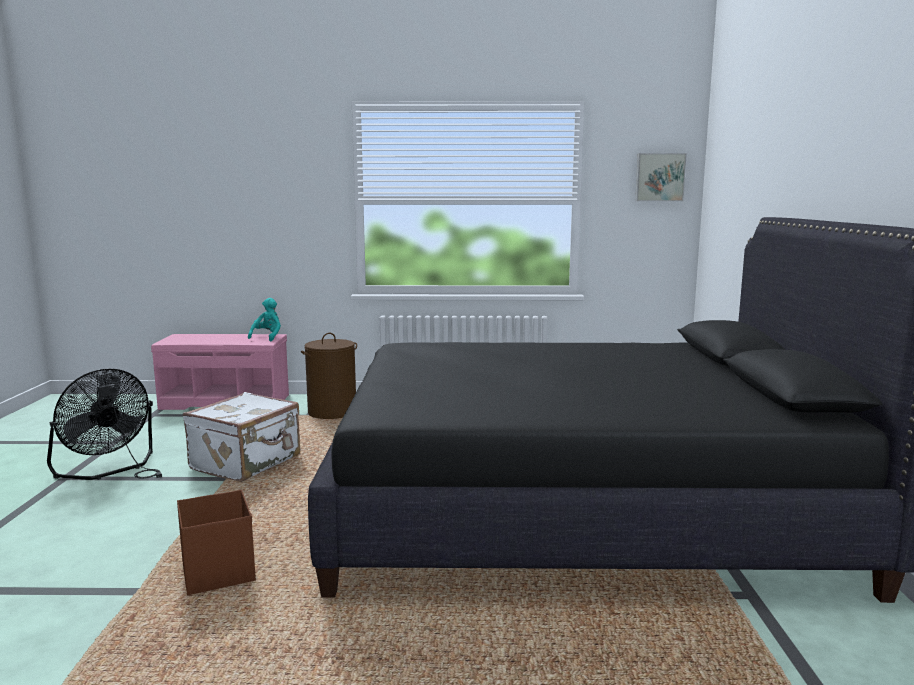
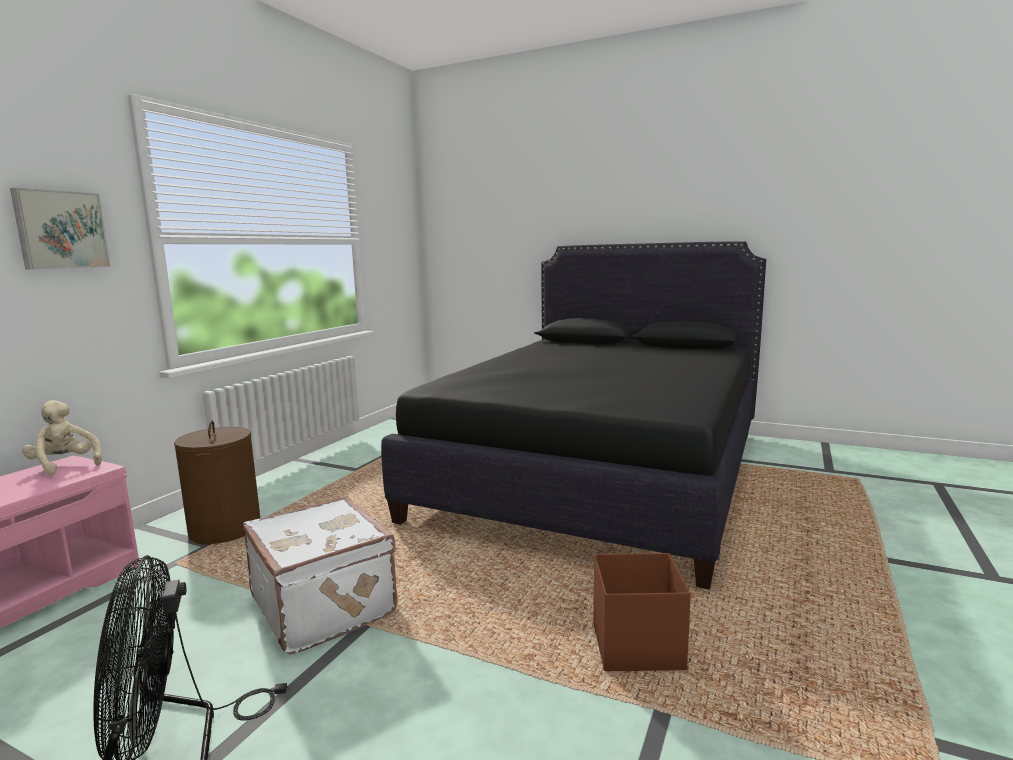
camera: 65 degrees left, 0 degrees up
turquoise plush toy [248,298,281,341] -> beige plush toy [22,400,102,476]
picture [635,153,687,201] -> picture moved to [10,188,111,269]

